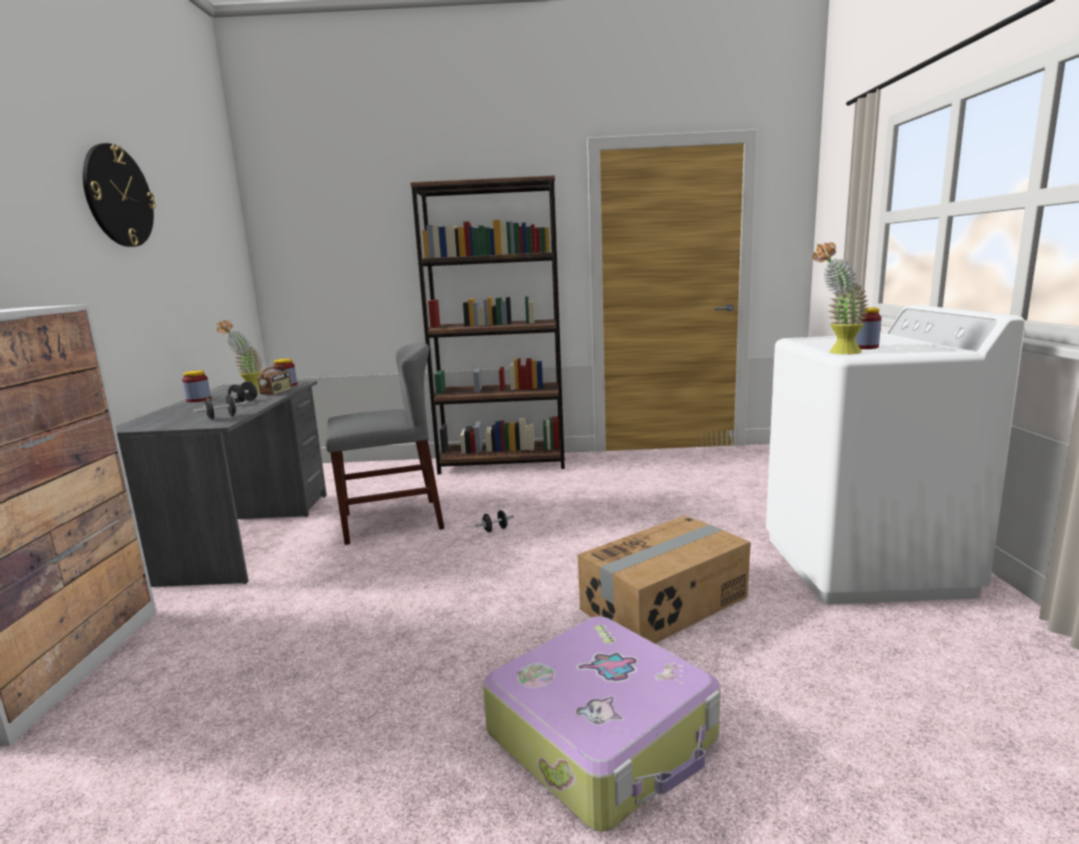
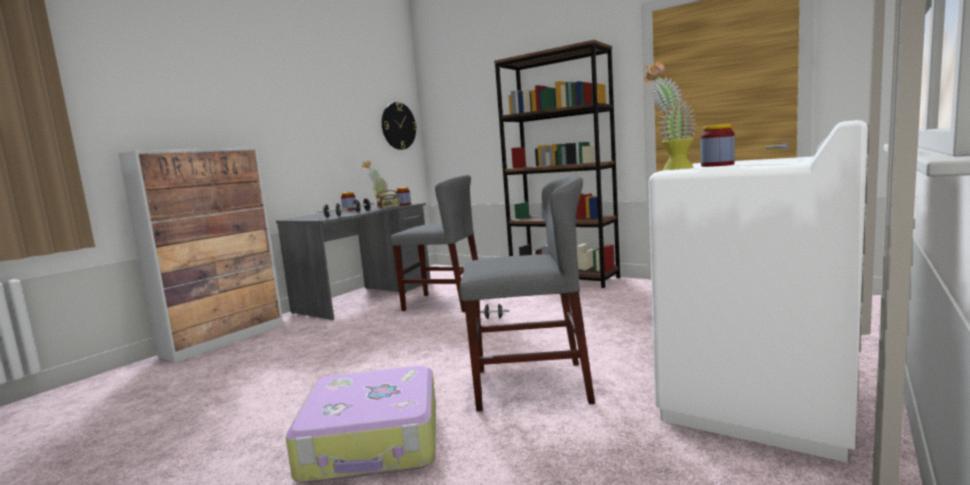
camera: 35 degrees right, 5 degrees down
wall clock [82,143,156,247] -> wall clock moved to [382,102,417,150]
cardboard box [577,515,751,644] -> grey chair [460,176,595,411]

